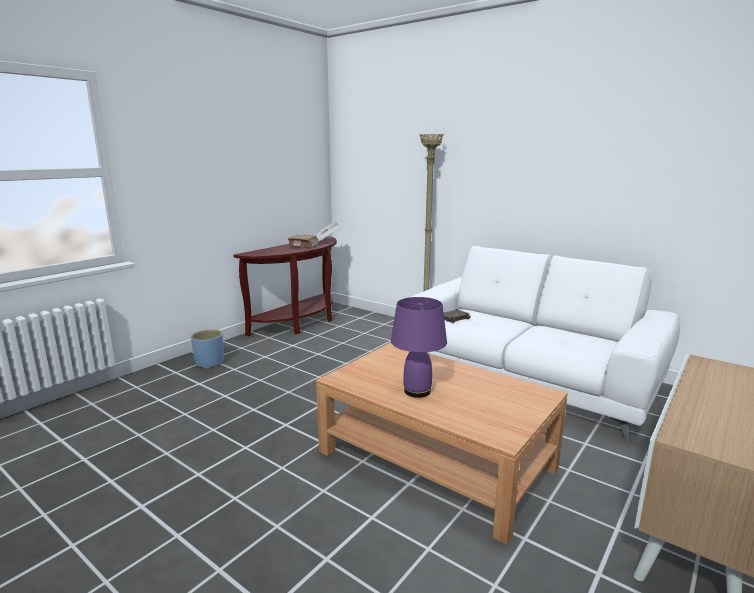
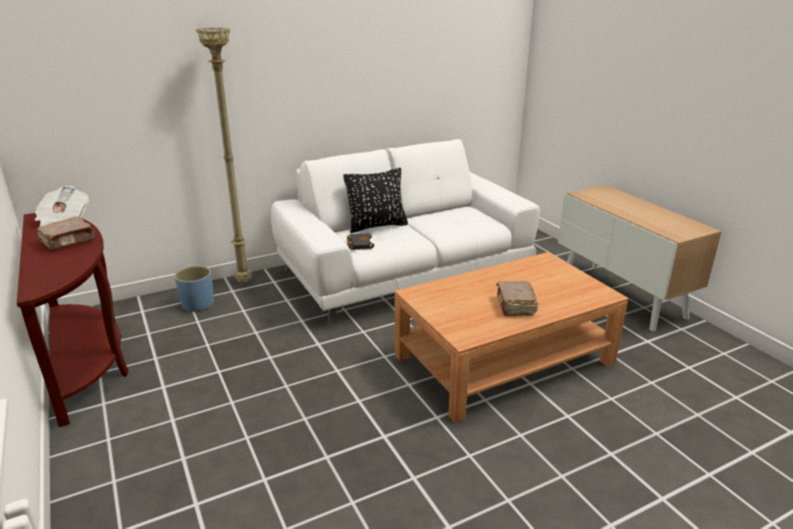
camera: 65 degrees left, 10 degrees up
blue planter [191,329,224,369] -> blue planter moved to [174,266,214,312]
purple table lamp [391,297,447,398] -> brown book [496,281,538,316]
none -> black pillow [343,168,408,233]

